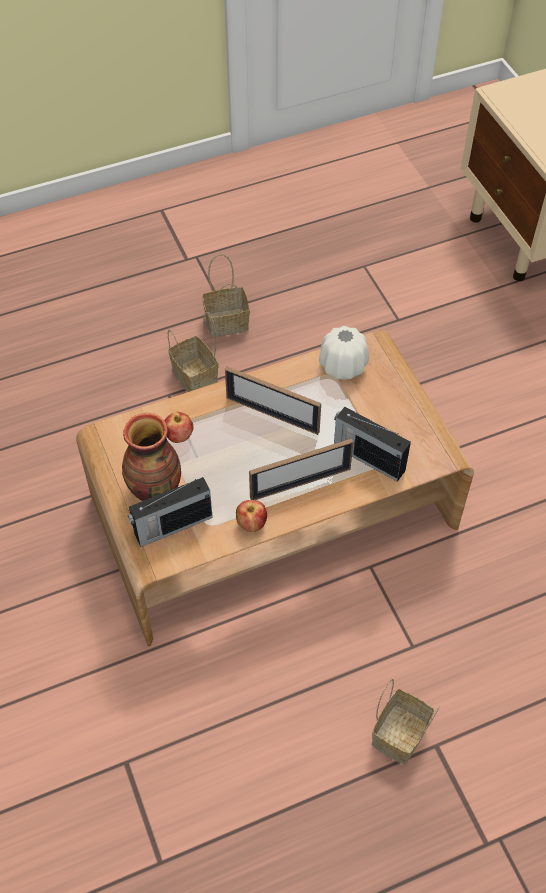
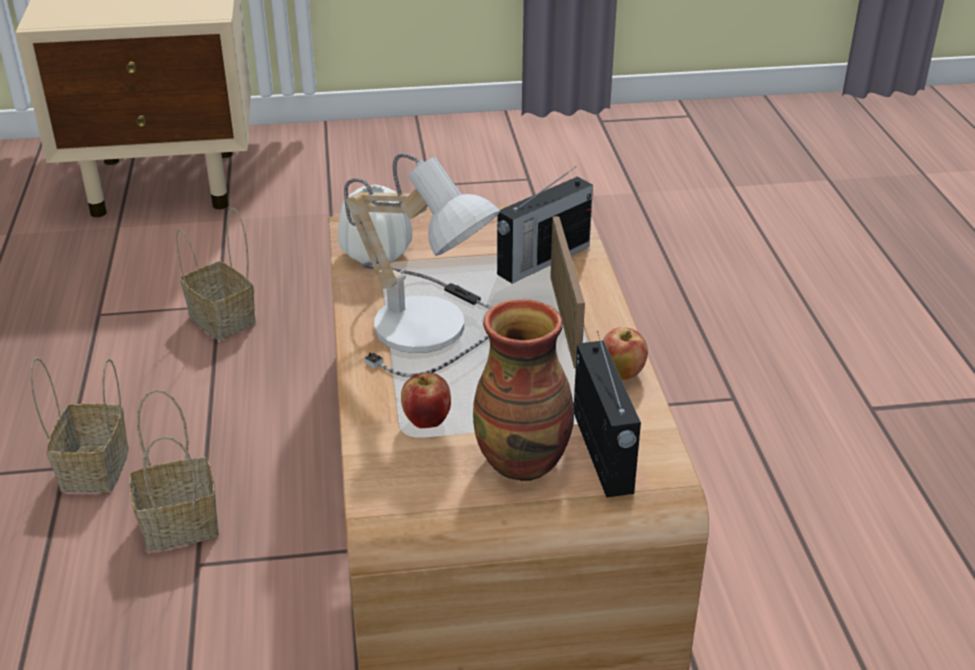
camera: 75 degrees left, 20 degrees down
picture frame [225,367,321,435] -> table lamp [344,153,500,377]
basket [372,679,440,765] -> basket moved to [176,208,256,340]

